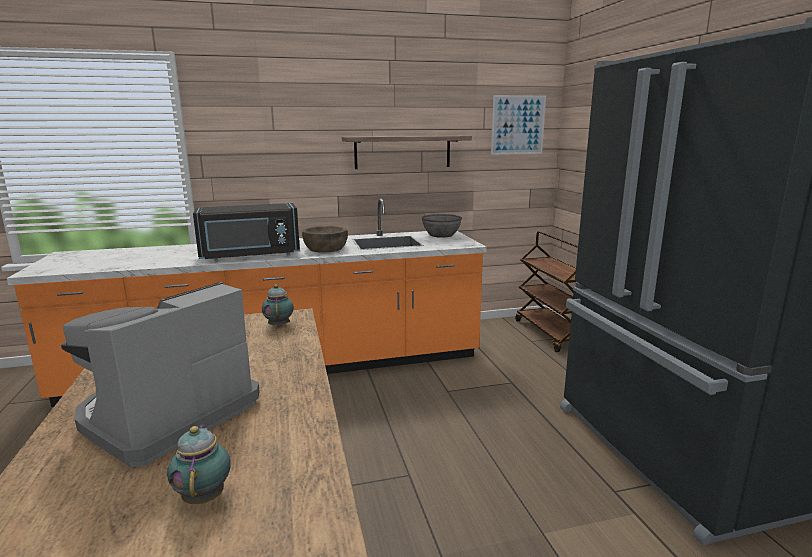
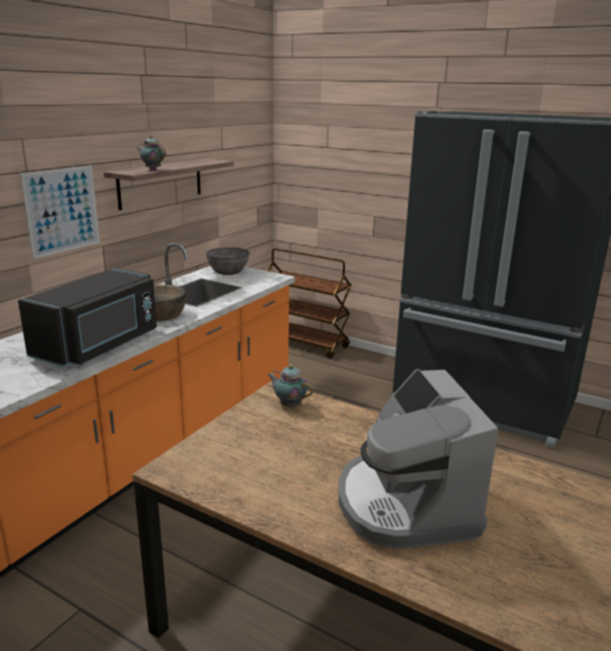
camera: 45 degrees left, 5 degrees up
teapot [167,424,231,504] -> teapot moved to [137,136,166,170]
picture [491,95,546,155] -> picture moved to [20,165,100,259]

